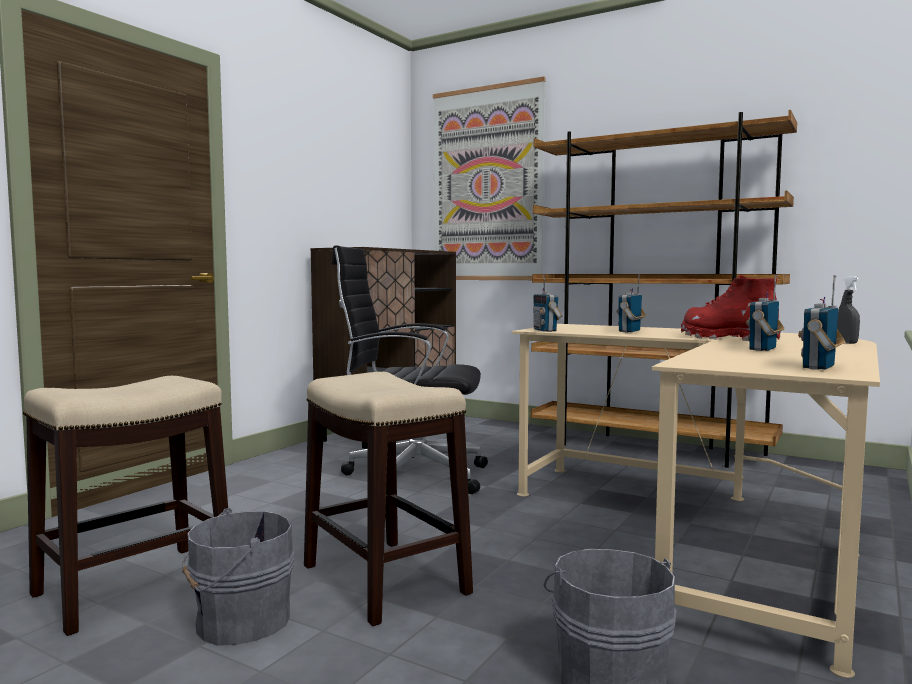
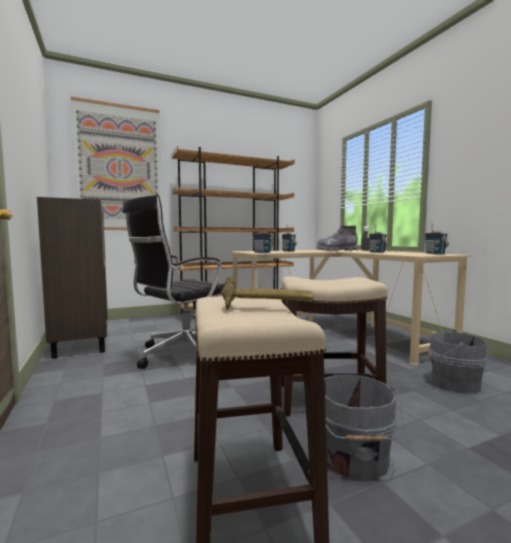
camera: 55 degrees left, 0 degrees up
red boot [681,275,781,341] -> grey boot [317,225,358,252]
none -> hammer [221,277,313,310]

